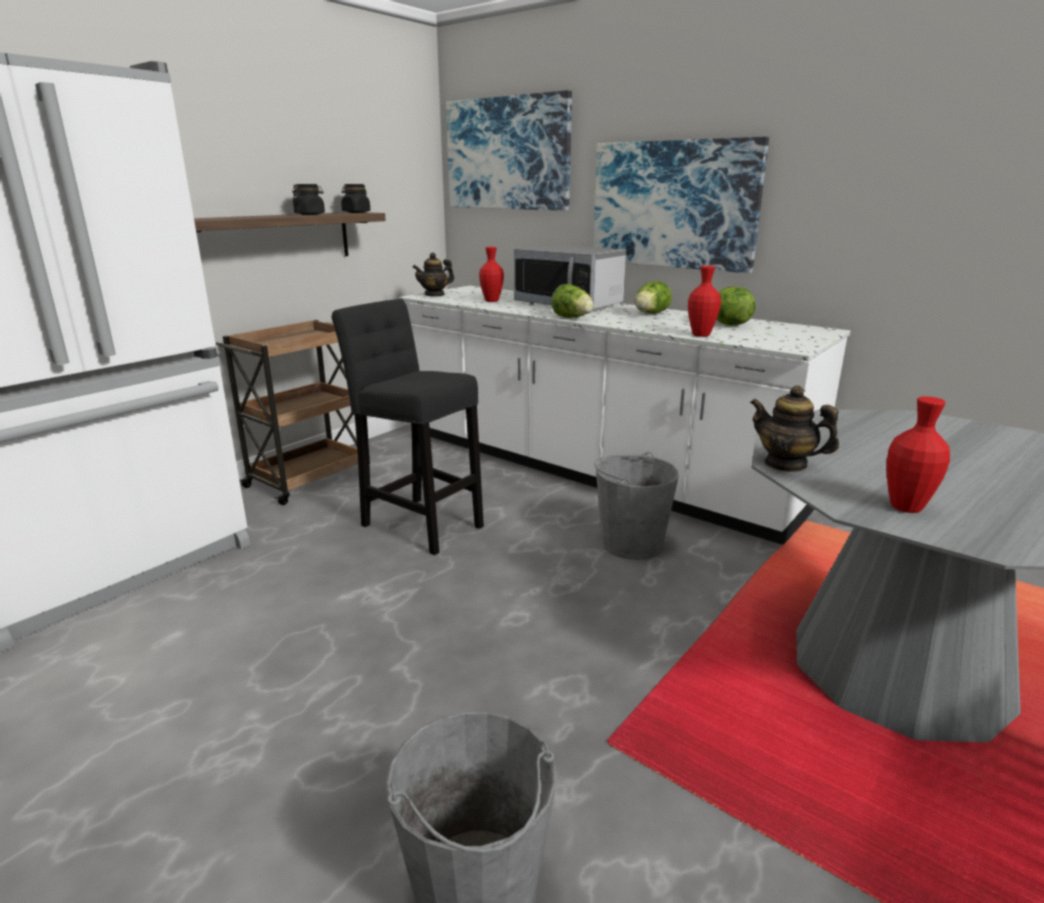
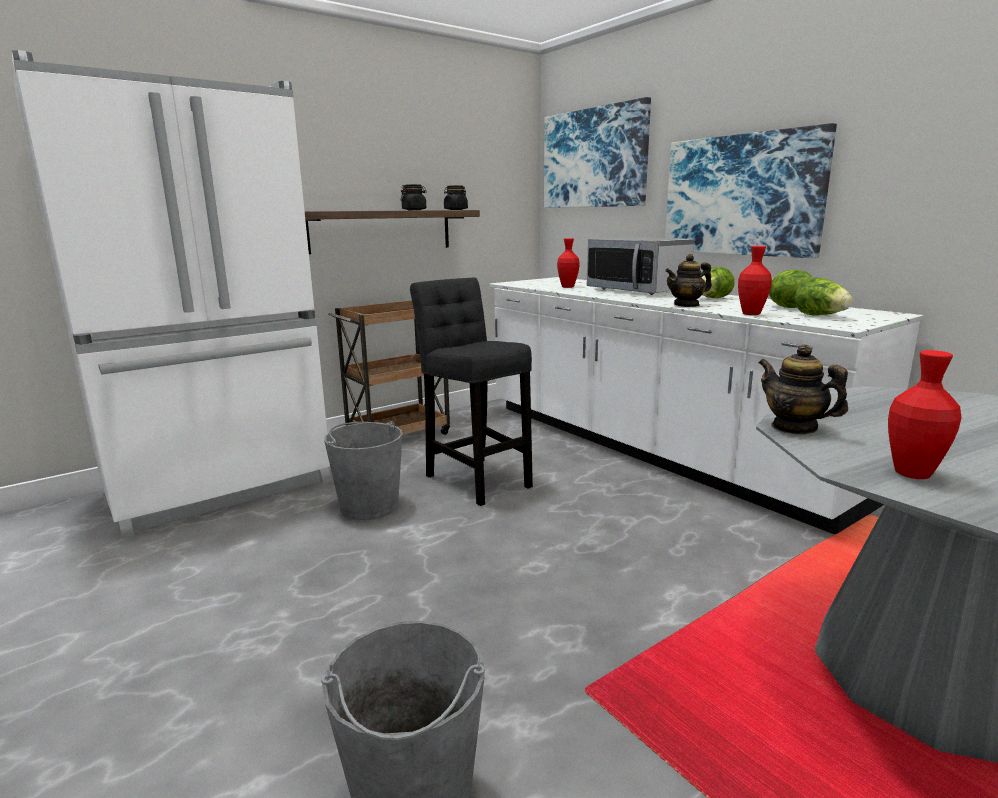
camera: 15 degrees right, 5 degrees down
teapot [413,252,454,297] -> teapot moved to [665,254,712,307]
lettuce [551,284,594,318] -> lettuce moved to [795,277,853,316]
grey bucket [594,452,679,560] -> grey bucket moved to [324,421,403,520]

